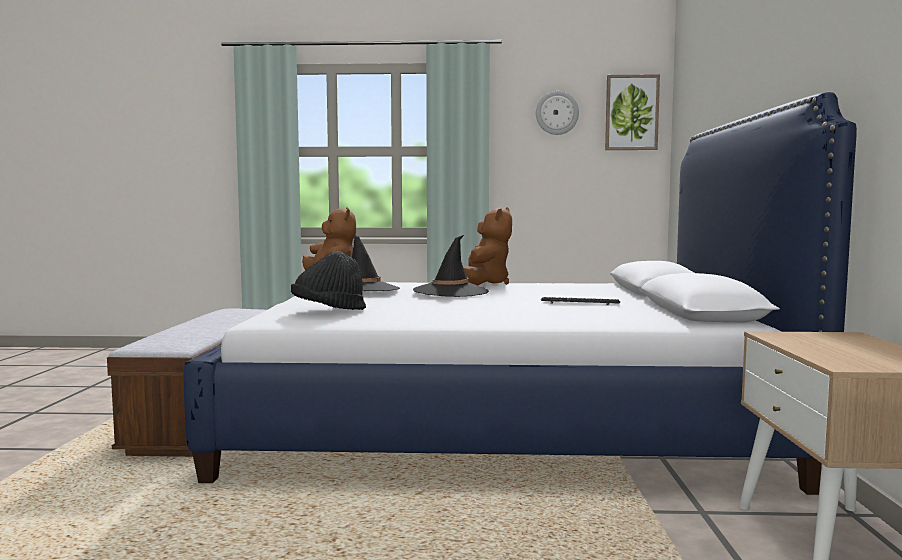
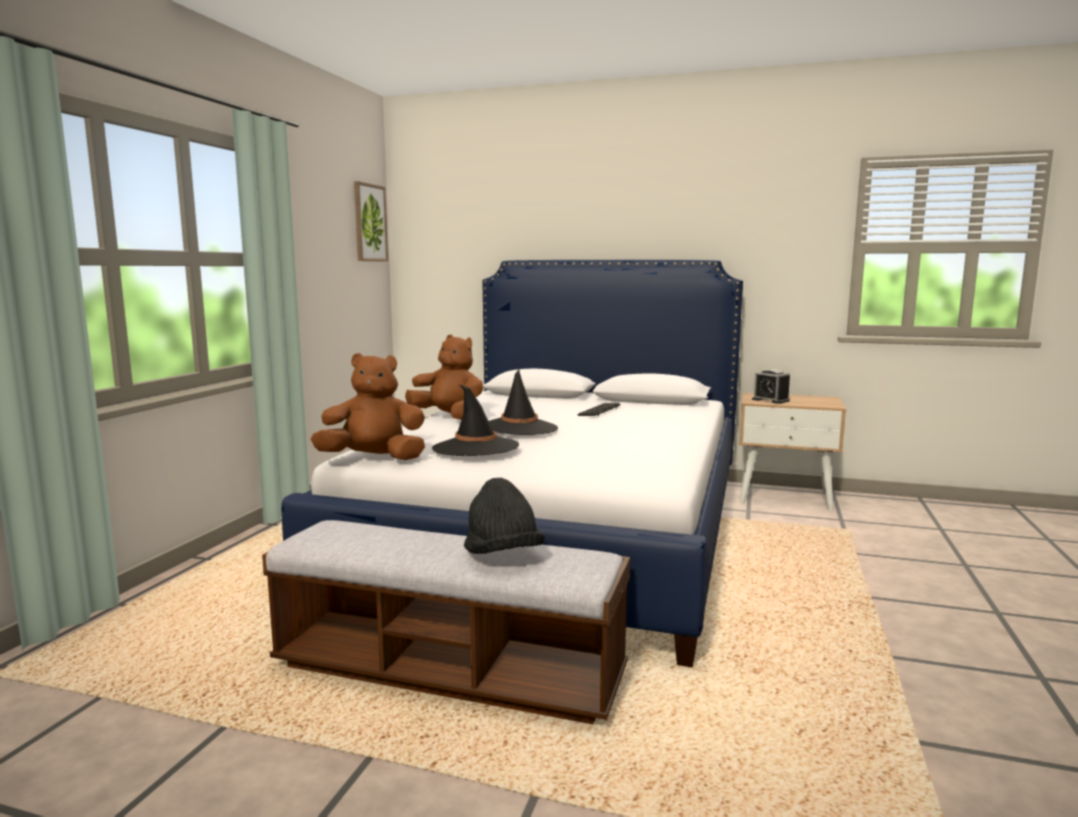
camera: 75 degrees left, 5 degrees up
black hat [291,251,366,310] -> black hat moved to [464,478,545,554]
wall clock [536,91,579,135] -> none
none -> alarm clock [752,369,790,404]

